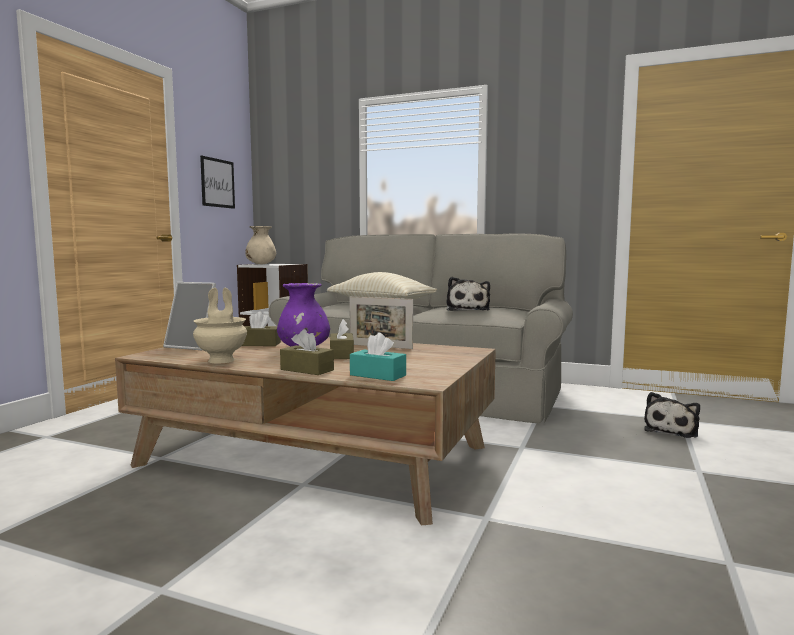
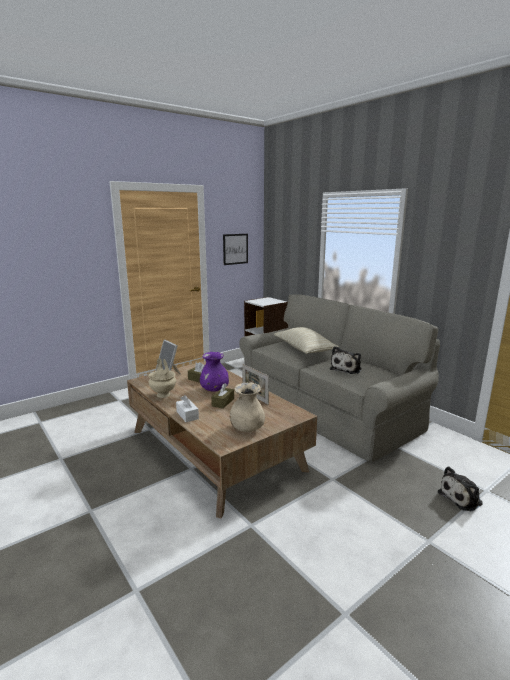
camera: 30 degrees right, 10 degrees up
beige vase [245,226,276,264] -> beige vase moved to [230,383,265,432]
brown tissue box [280,329,334,375] -> white tissue box [176,395,199,422]
turquoise tissue box [350,332,406,381] -> none

